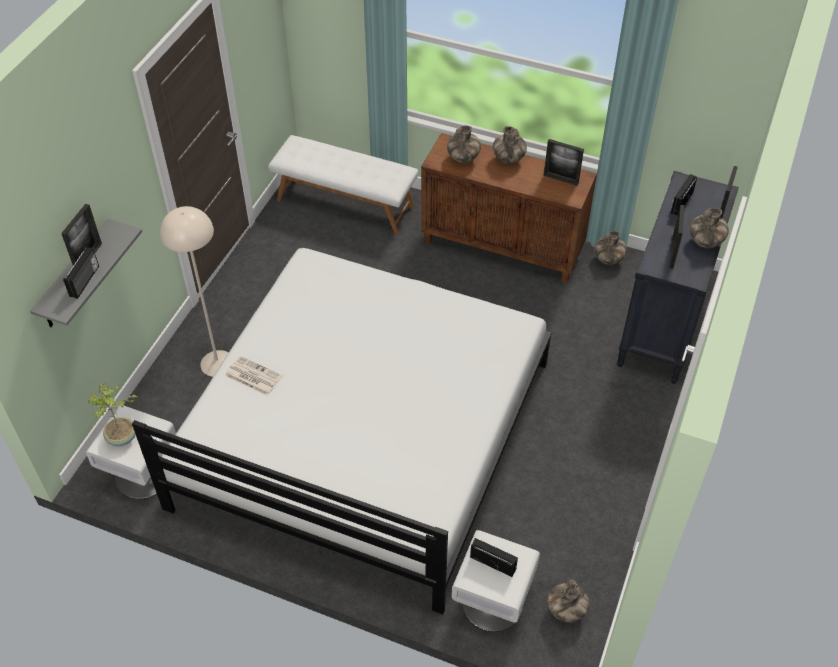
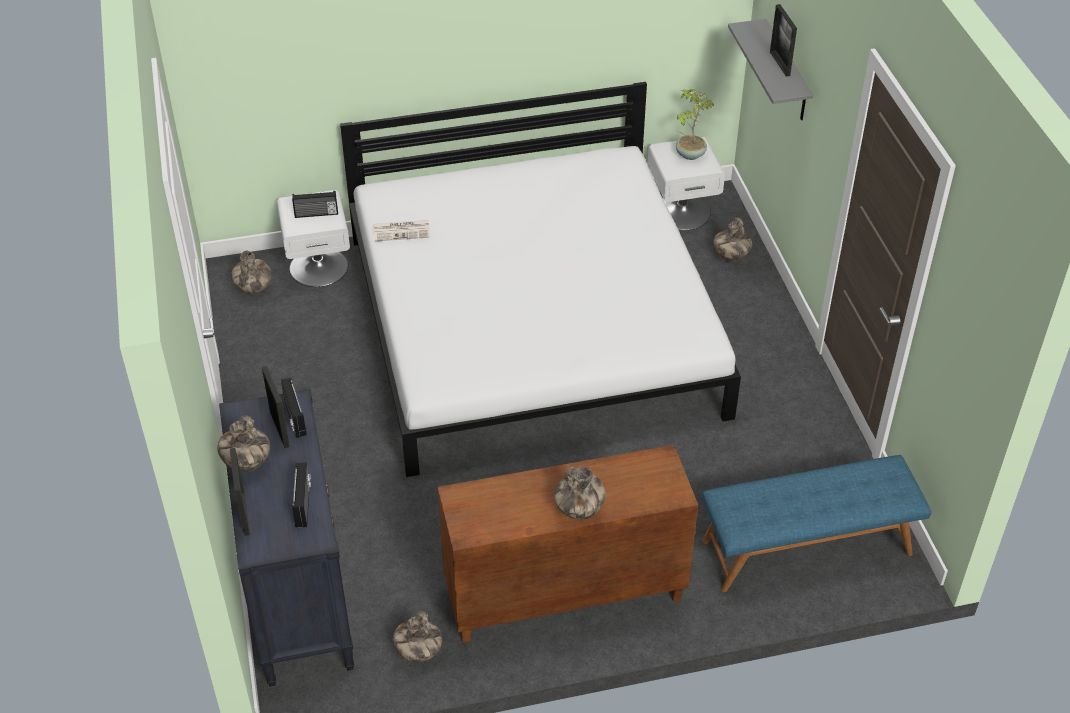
camera: 145 degrees right, 5 degrees down
radio [63,247,99,299] -> radio moved to [281,378,307,438]
beige floor lamp [160,206,229,377] -> none
newspaper [225,356,283,396] -> newspaper moved to [374,220,430,241]
white bench [268,135,418,236] -> blue bench [702,455,932,592]
vase [447,125,481,164] -> vase moved to [714,218,752,262]
picture frame [544,139,584,186] -> none

